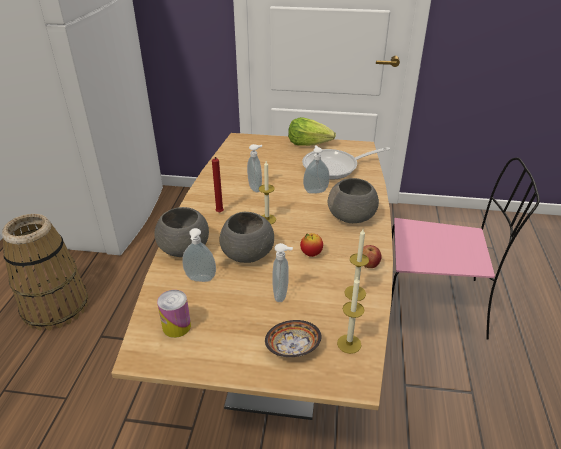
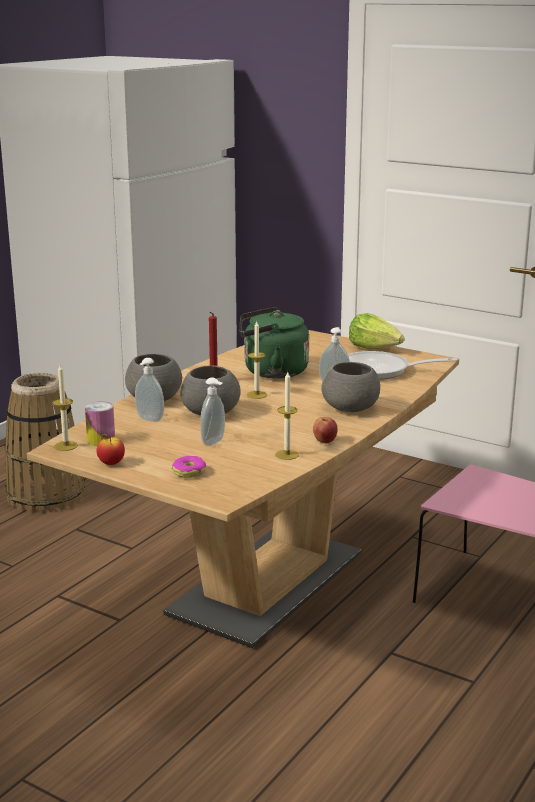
camera: 25 degrees right, 15 degrees down
soap dispenser [247,144,262,192] -> green kettle [239,307,309,379]
bowl [265,320,322,357] -> donut [172,456,206,478]
apple [300,233,323,257] -> apple moved to [96,433,125,465]
candle [337,276,364,354] -> candle moved to [53,365,78,451]

